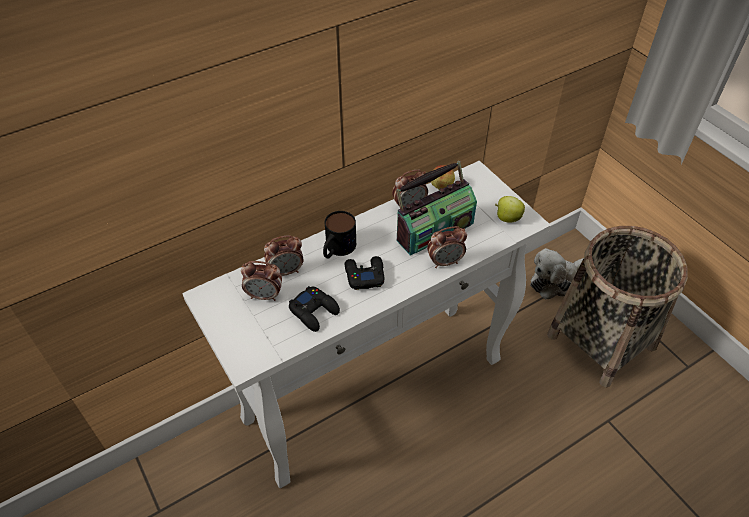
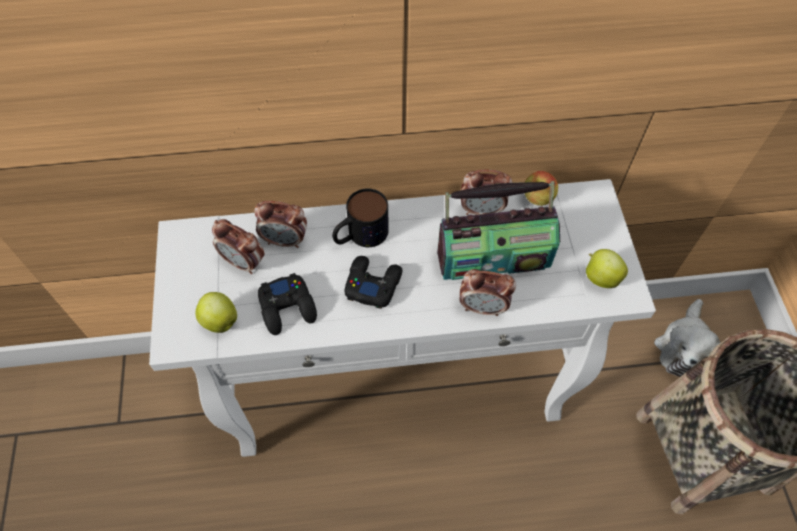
camera: 25 degrees right, 10 degrees up
plush toy [530,248,584,300] -> plush toy turned 60 degrees counterclockwise [654,299,721,377]
none -> apple [196,292,237,333]

